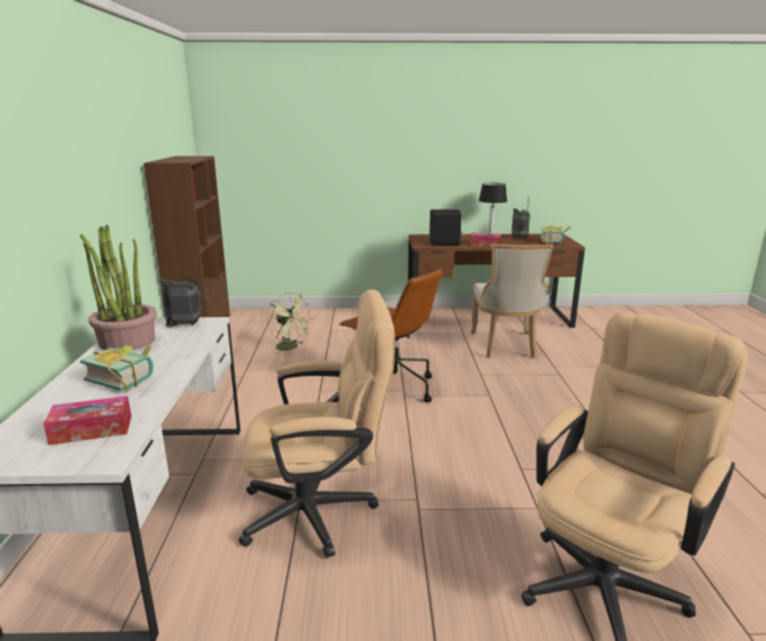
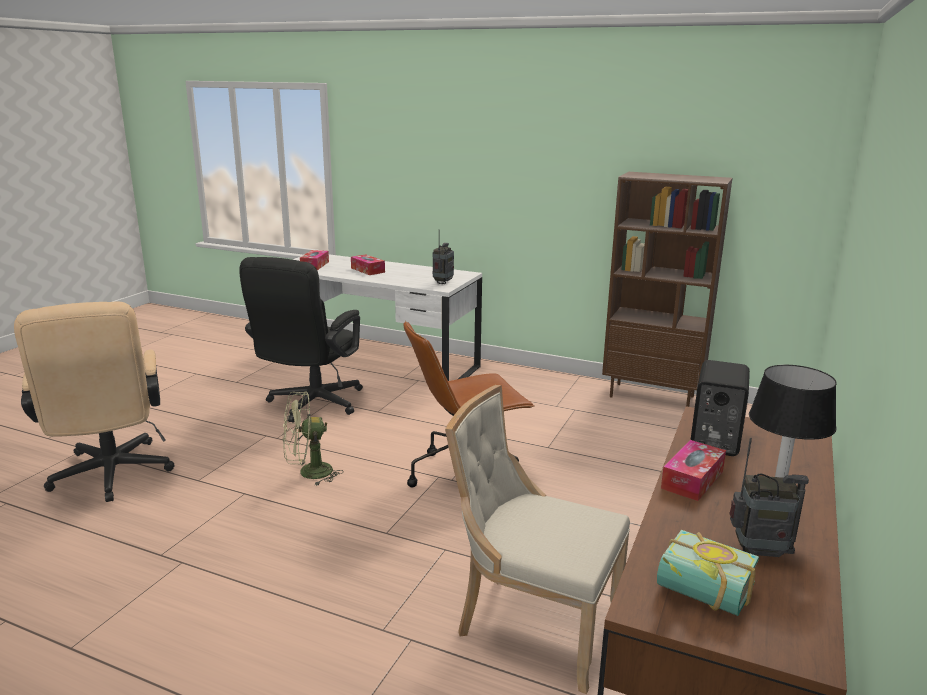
camera: 115 degrees right, 0 degrees up
potted plant [80,225,157,350] -> none
book [80,340,153,391] -> tissue box [351,254,385,275]
beige office chair [239,289,395,557] -> black office chair [239,257,363,423]
green fan [267,292,312,354] -> green fan moved to [283,391,344,486]

